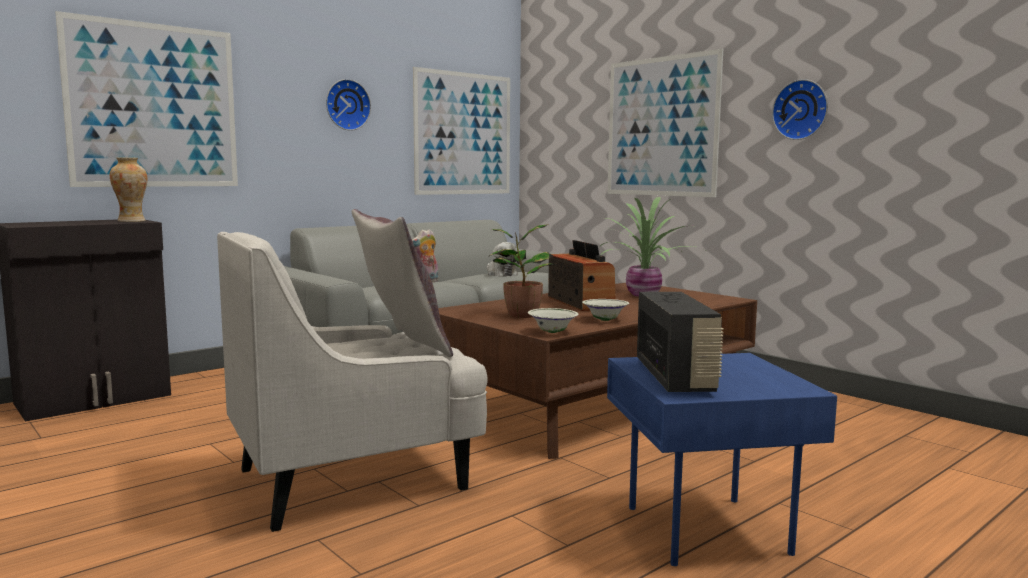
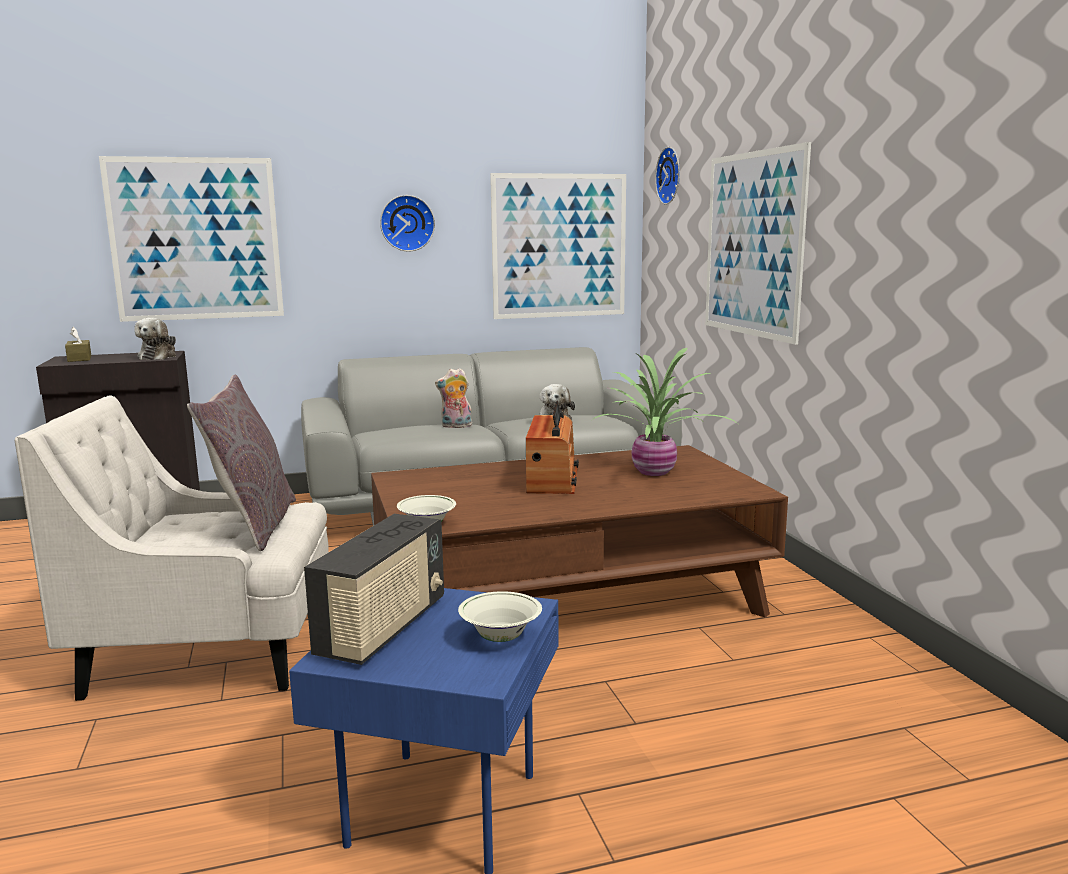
camera: 25 degrees right, 5 degrees up
vase [110,157,147,222] -> plush toy [135,318,176,360]
potted plant [488,224,556,318] -> none
white bowl [582,299,629,321] -> white bowl moved to [458,591,542,642]
wall clock [772,79,828,140] -> wall clock moved to [655,147,680,205]
none -> brown tissue box [65,327,91,362]

